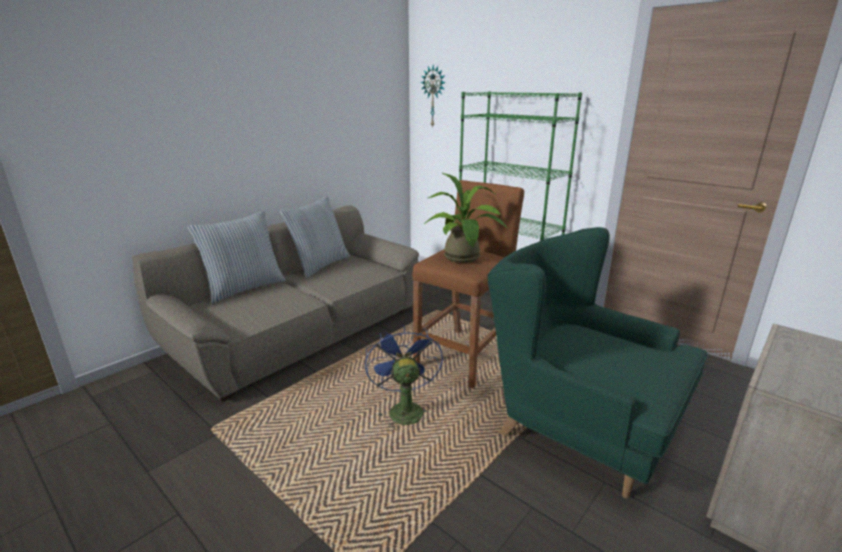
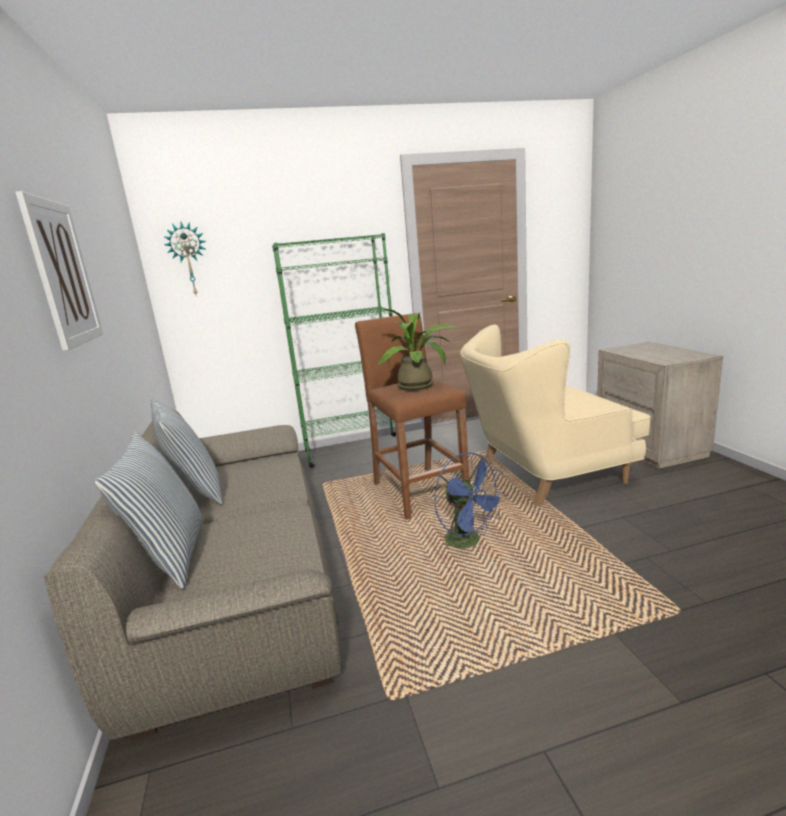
camera: 55 degrees left, 5 degrees down
blue fan [365,324,443,430] -> blue fan turned 150 degrees counterclockwise [434,452,506,548]
green armchair [487,227,708,499] -> beige armchair [460,325,651,506]
none -> picture [15,191,103,351]

